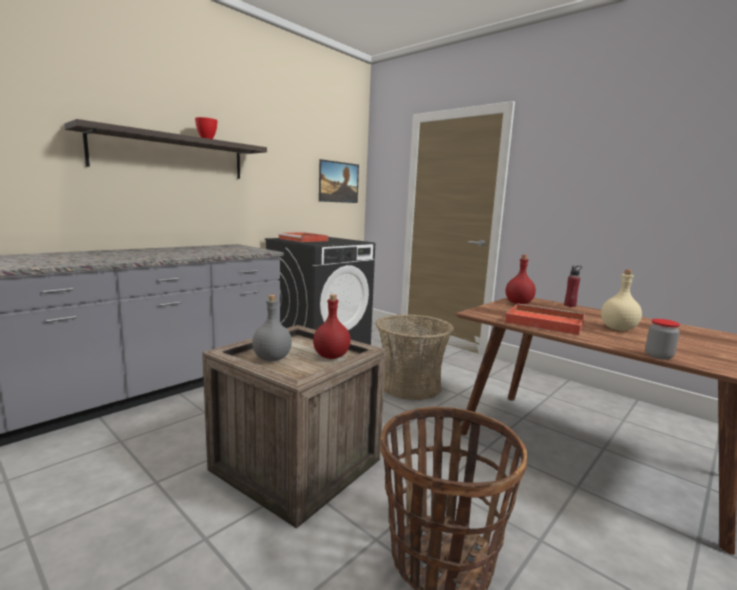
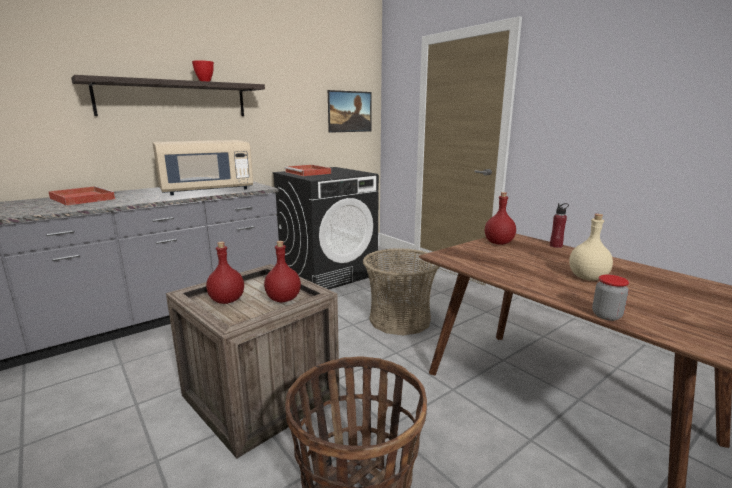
camera: 10 degrees right, 5 degrees up
grey bottle [252,295,292,361] -> red bottle [206,242,244,304]
red tray [505,304,585,335] -> red tray moved to [48,186,116,206]
none -> beige microwave [153,140,253,195]

